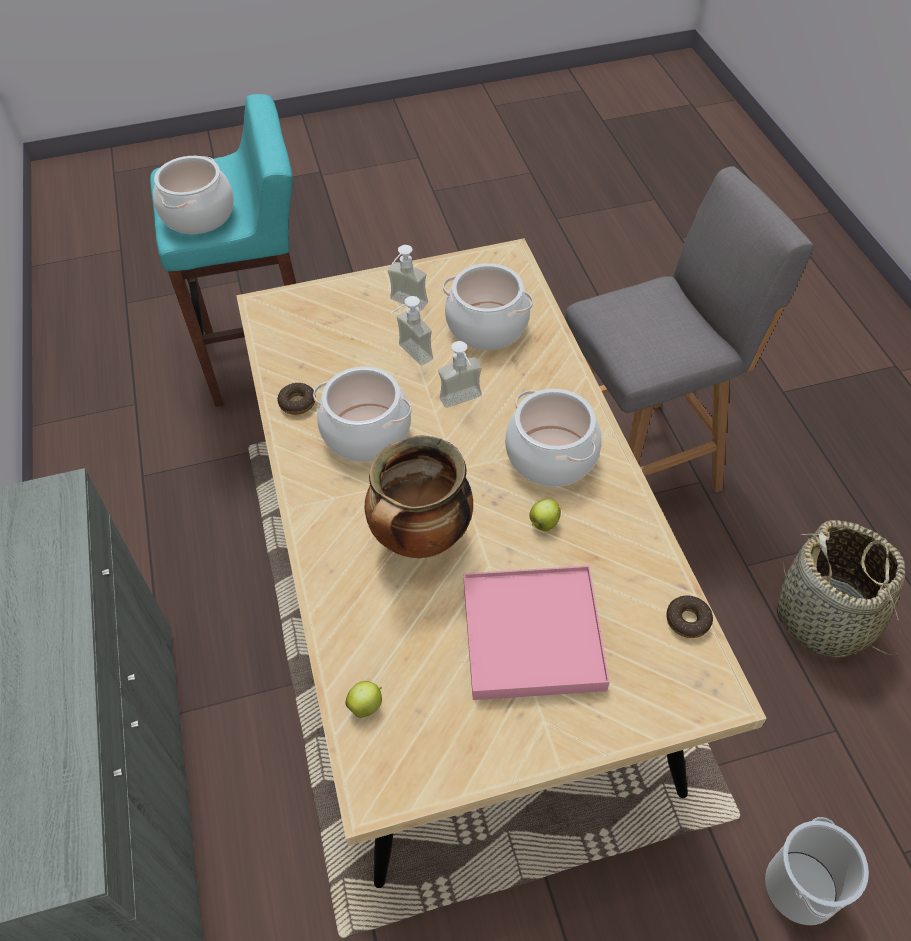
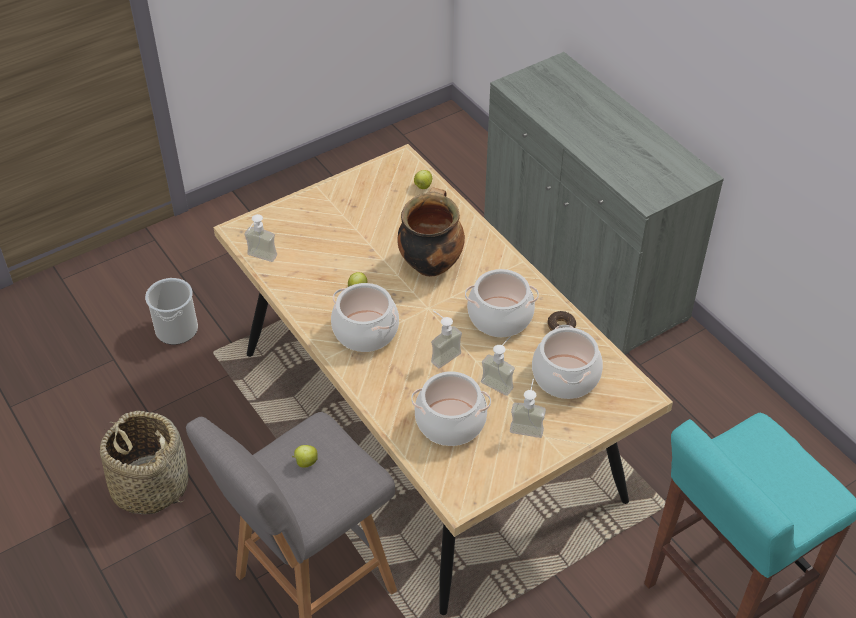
camera: 160 degrees right, 5 degrees down
cooking pot [153,156,234,234] -> cooking pot moved to [532,325,603,399]
pink tray [464,566,610,700] -> none
donut [666,596,713,638] -> soap dispenser [244,214,277,262]
none -> apple [292,445,318,468]

